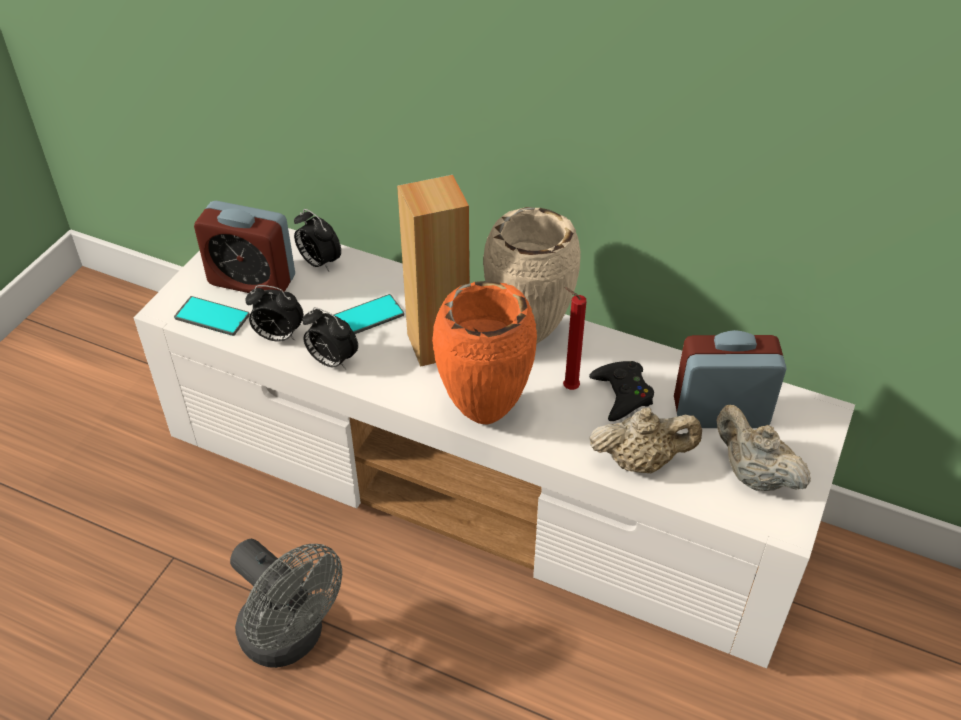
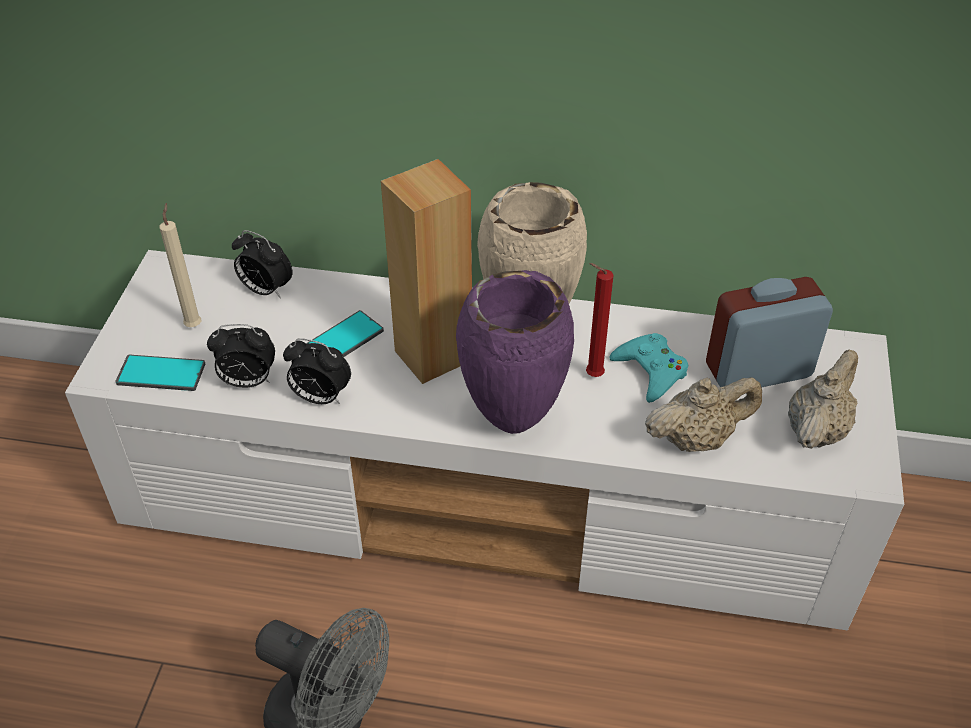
camera: 15 degrees left, 0 degrees up
alarm clock [194,201,295,293] -> beige candle [160,203,201,327]
orange vase [432,281,537,425] -> purple vase [456,270,574,434]
black game controller [589,361,654,421] -> turquoise game controller [610,333,688,403]
beige teapot [717,405,811,491] -> beige teapot turned 90 degrees clockwise [788,350,858,449]

